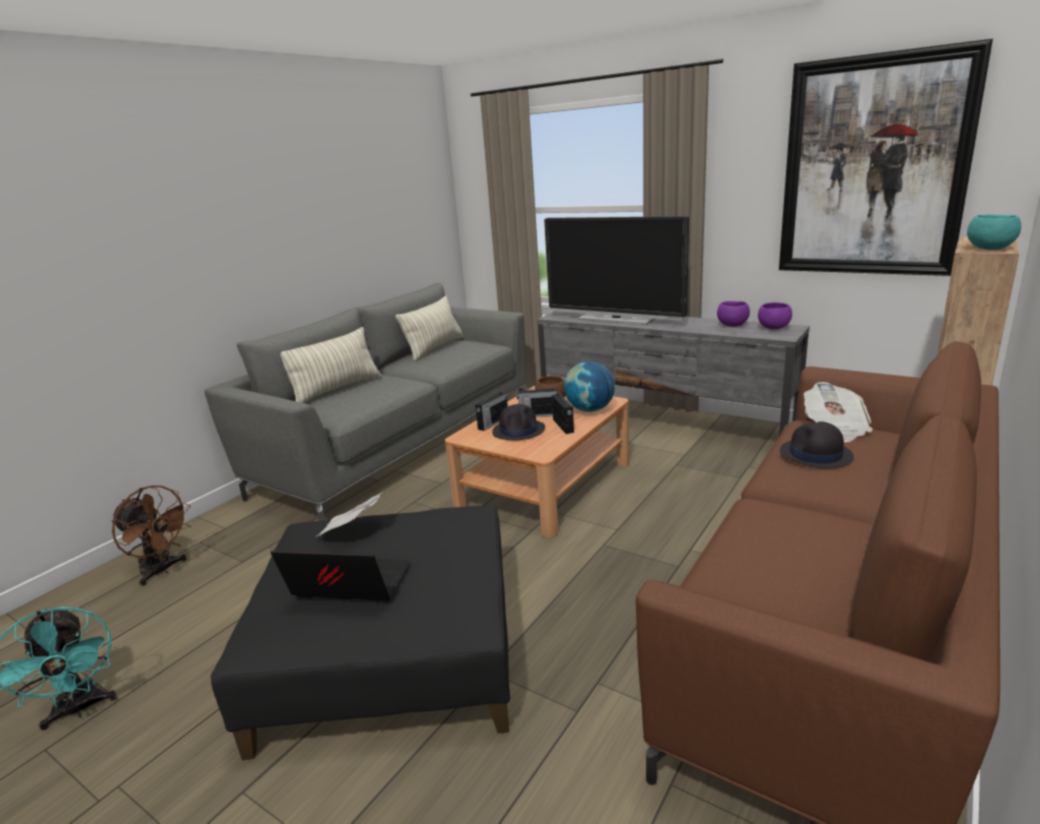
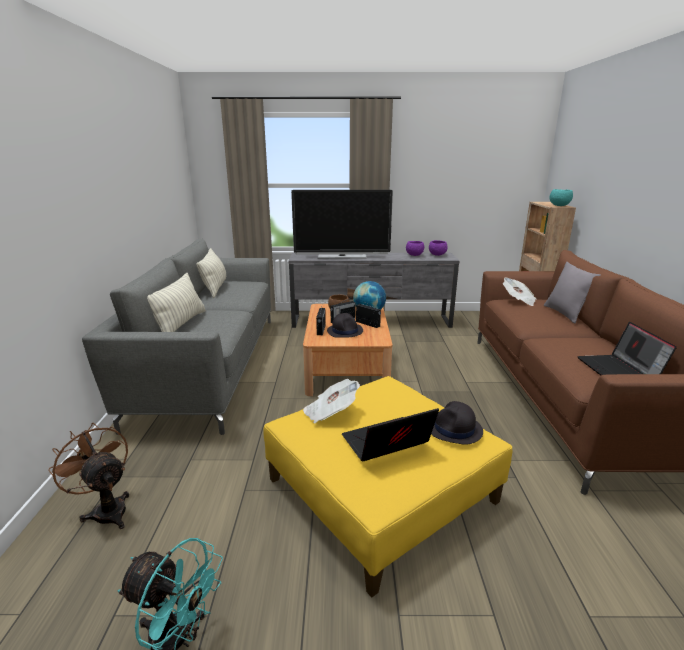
camera: 35 degrees left, 0 degrees up
brown fan [111,485,191,586] -> brown fan turned 135 degrees counterclockwise [48,423,129,529]
black ottoman [211,505,510,760] -> yellow ottoman [263,376,512,598]
picture [779,39,993,276] -> none
black hat [780,421,854,469] -> black hat moved to [431,401,483,445]
none -> grey pillow [544,262,601,323]
none -> laptop [577,322,677,376]

